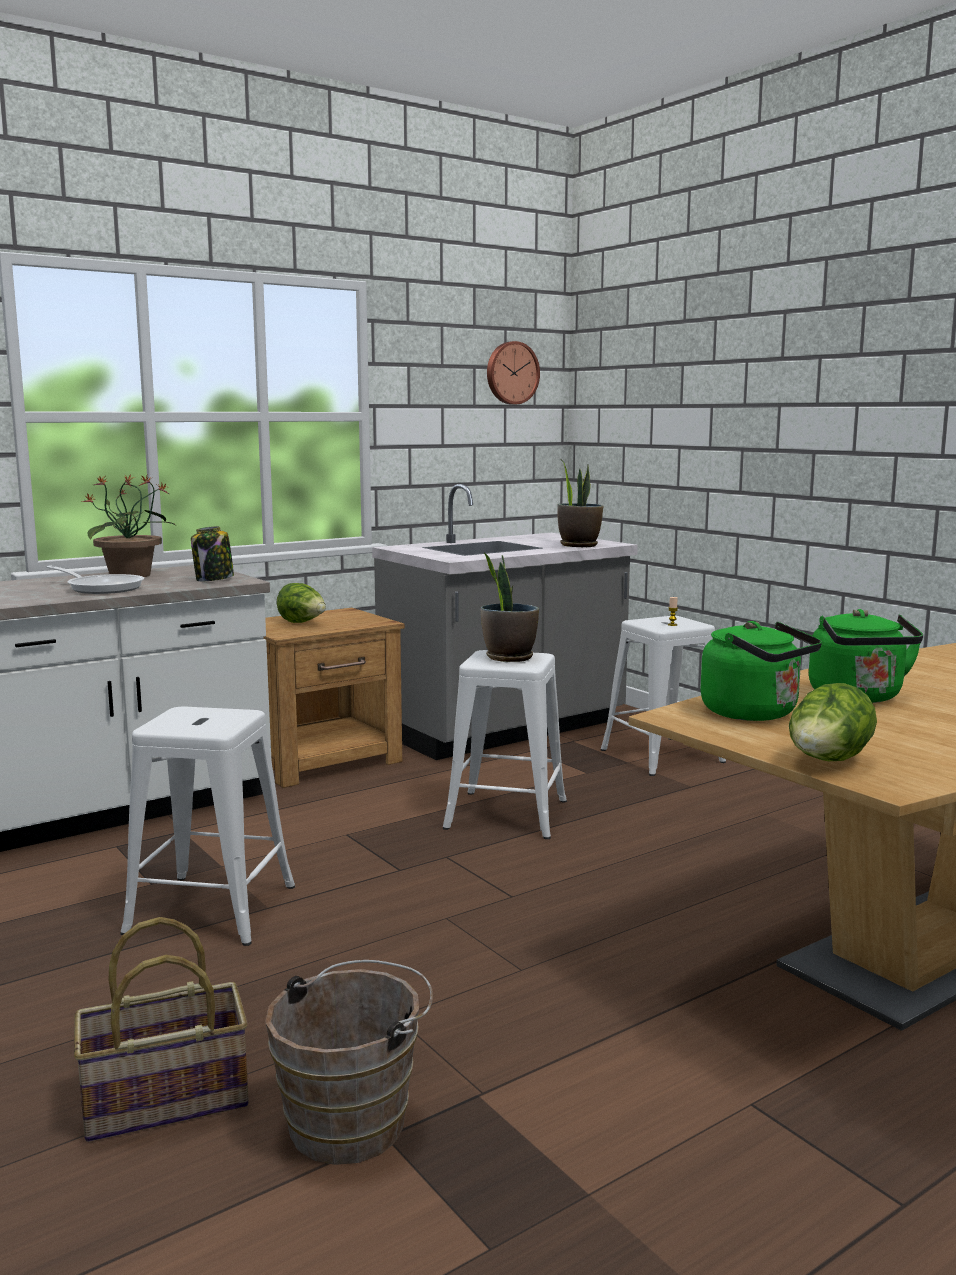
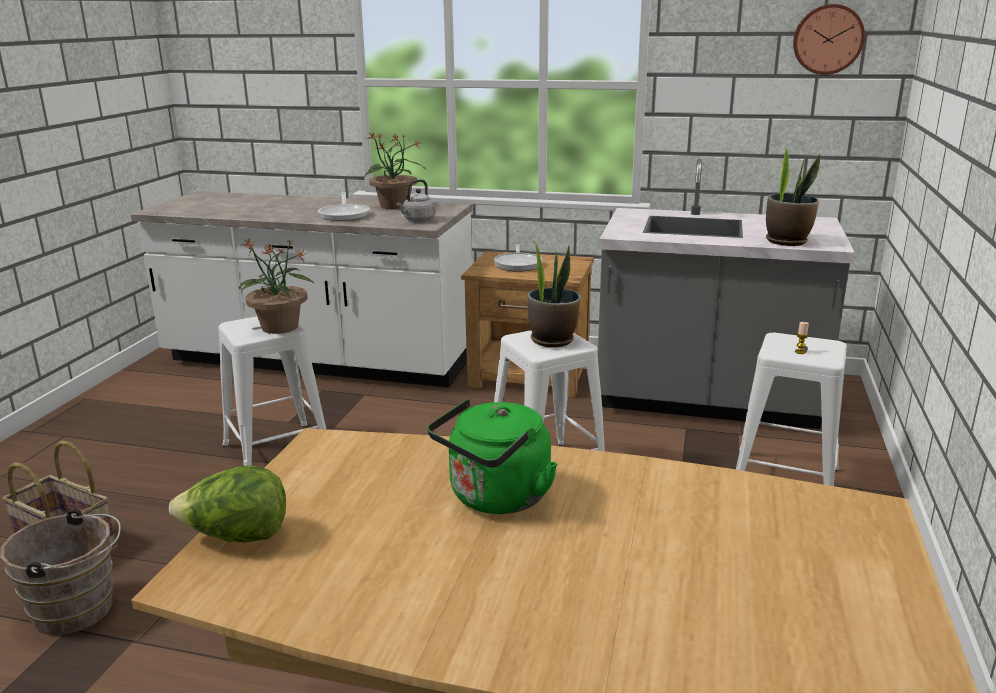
camera: 50 degrees right, 10 degrees up
jar [191,526,234,581] -> grey kettle [396,179,436,222]
lettuce [277,583,326,623] -> frying pan [494,244,542,272]
green kettle [700,621,822,721] -> none
none -> potted plant [239,238,315,334]

